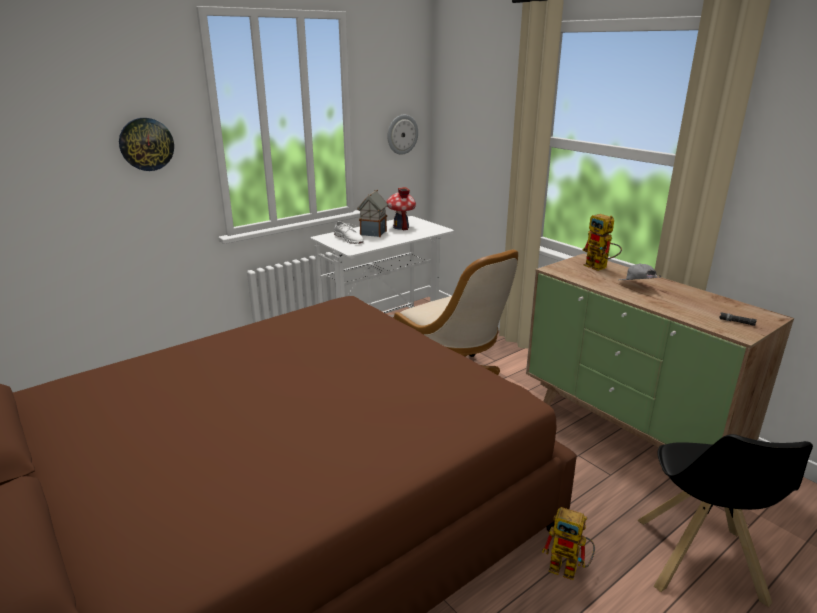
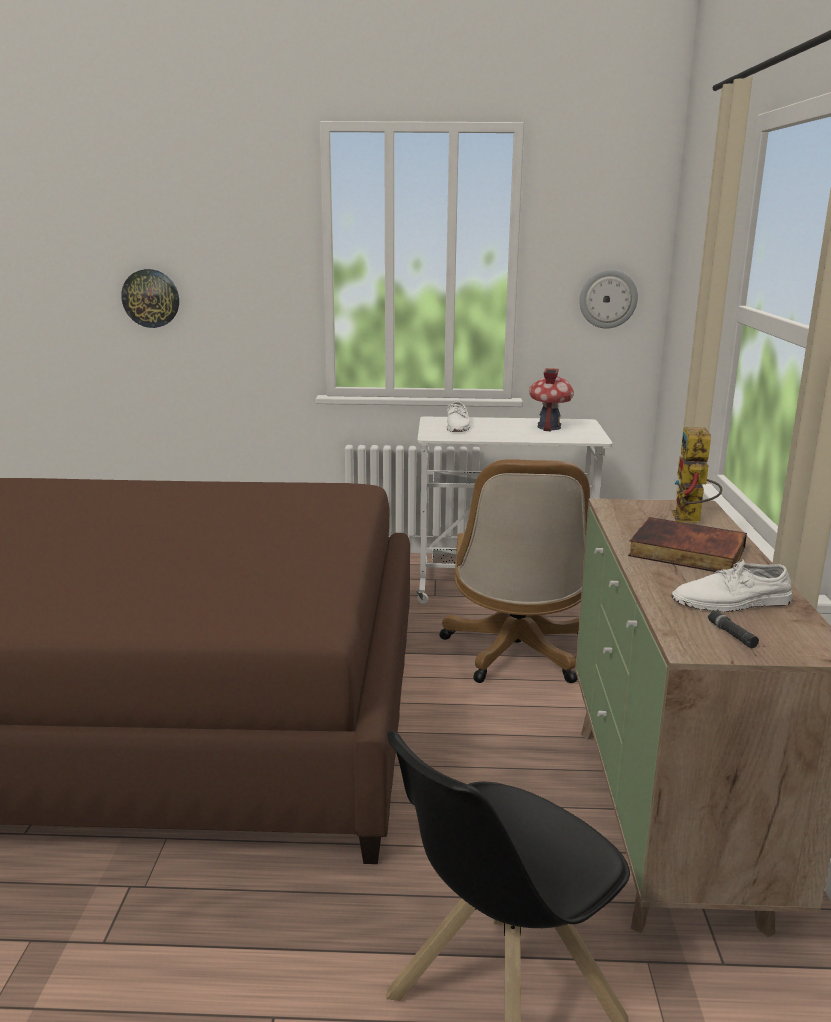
camera: 40 degrees right, 5 degrees down
wall clock [119,118,174,171] -> wall clock moved to [121,269,179,328]
toy house [357,190,388,237] -> none
toy robot [542,507,595,580] -> none
grey cap [619,263,661,280] -> book [628,517,747,572]
none -> white shoe [671,559,792,612]

